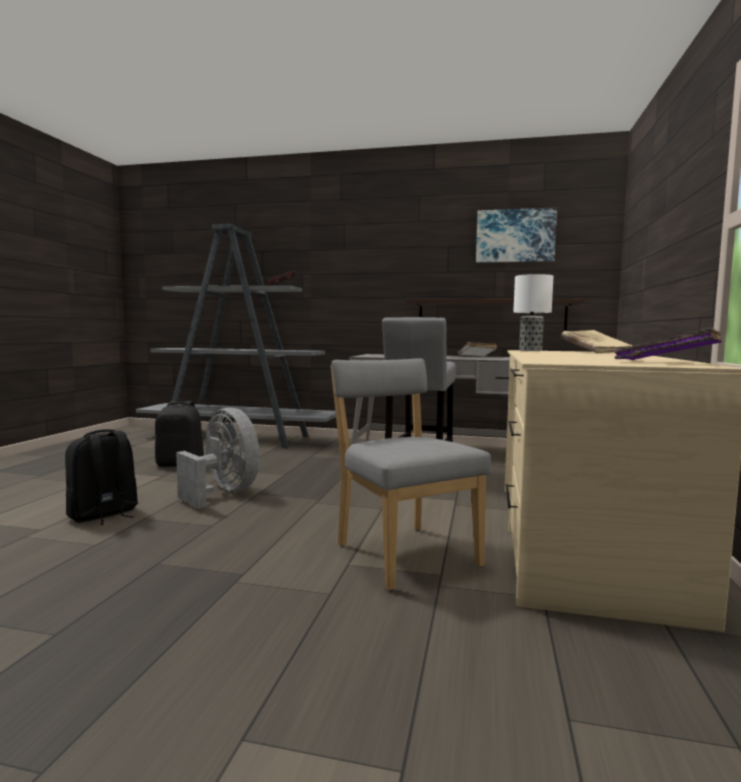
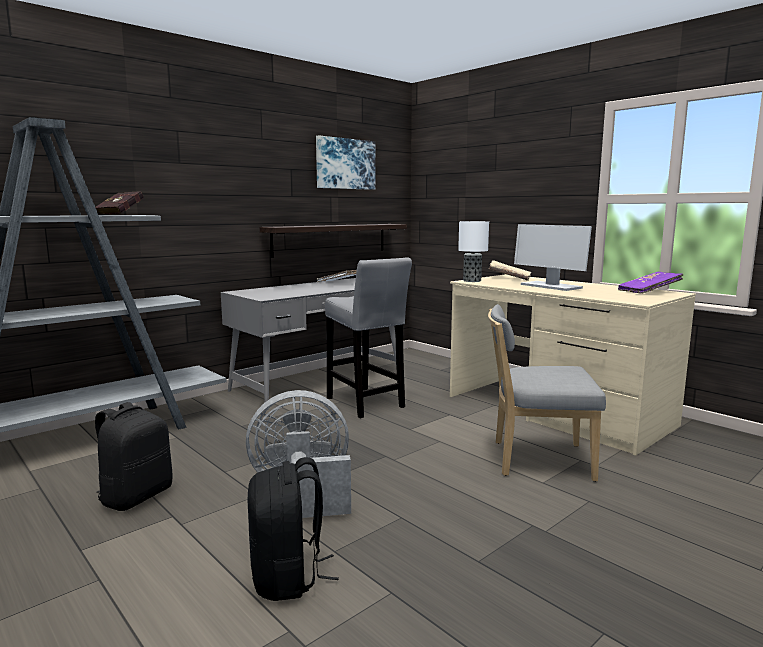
camera: 55 degrees left, 5 degrees up
none -> monitor [514,224,592,291]

